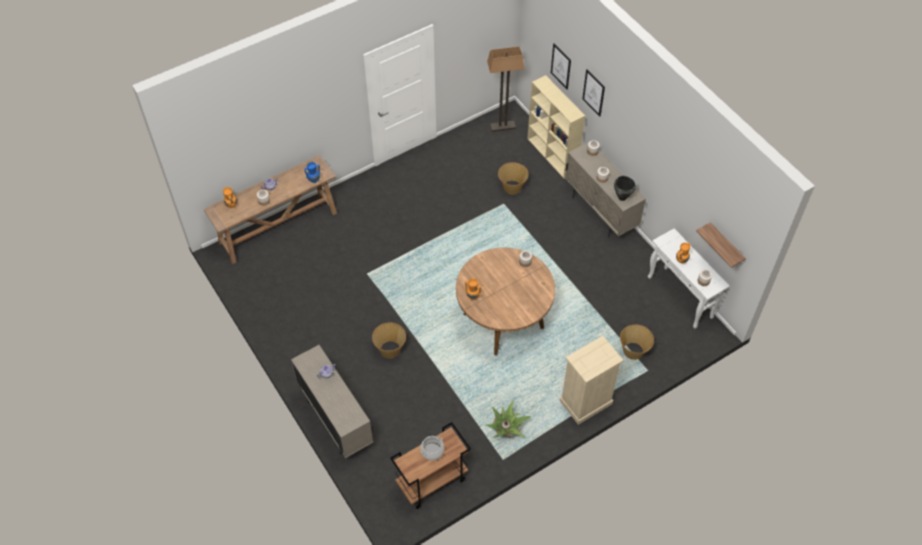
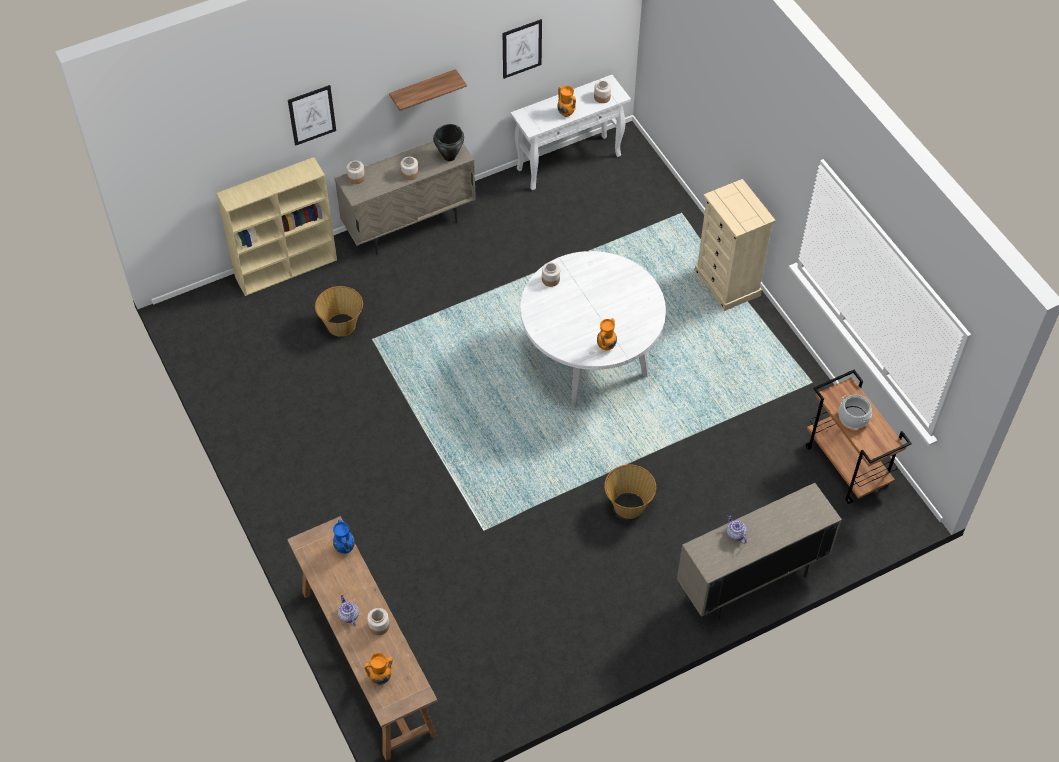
camera: 85 degrees left, 0 degrees up
brown dining table [456,247,555,355] -> white dining table [520,251,666,408]
potted plant [486,401,531,438] -> none
floor lamp [487,46,524,132] -> none
picture [551,43,571,89] -> picture moved to [503,19,542,79]
basket [620,324,654,360] -> none
shelf [696,223,746,268] -> shelf moved to [389,69,467,111]

